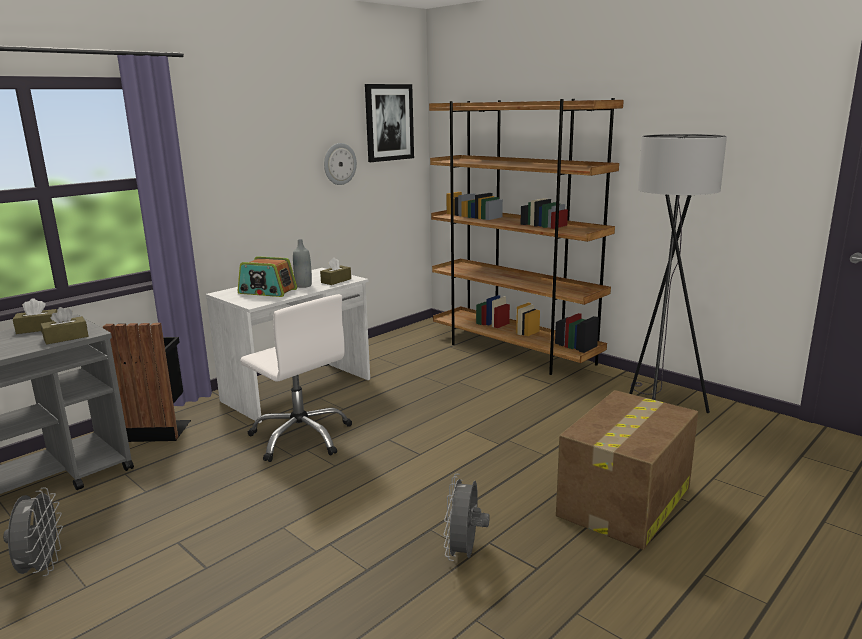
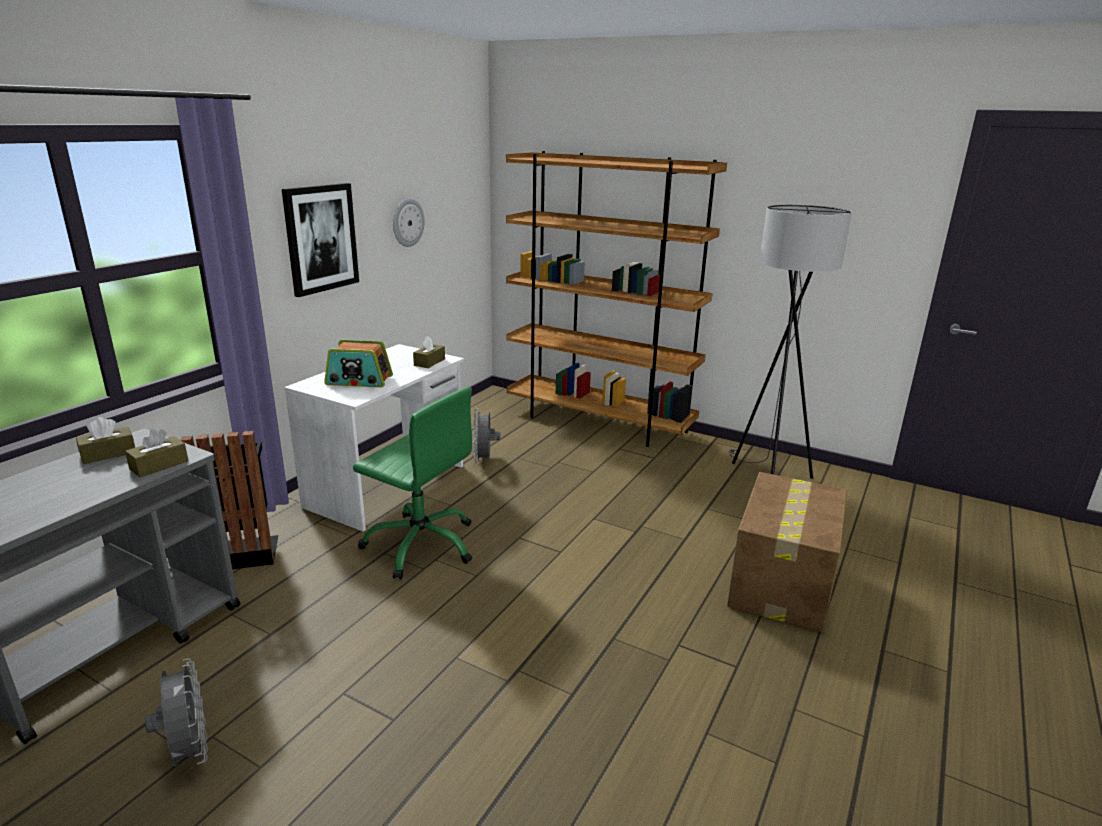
camera: 15 degrees left, 5 degrees up
white office chair [240,294,352,462] -> green office chair [353,387,472,579]
grey bottle [293,239,312,288] -> none
picture [365,84,414,162] -> picture moved to [282,183,359,297]
grey fan [443,474,490,561] -> grey fan moved to [473,408,500,464]

